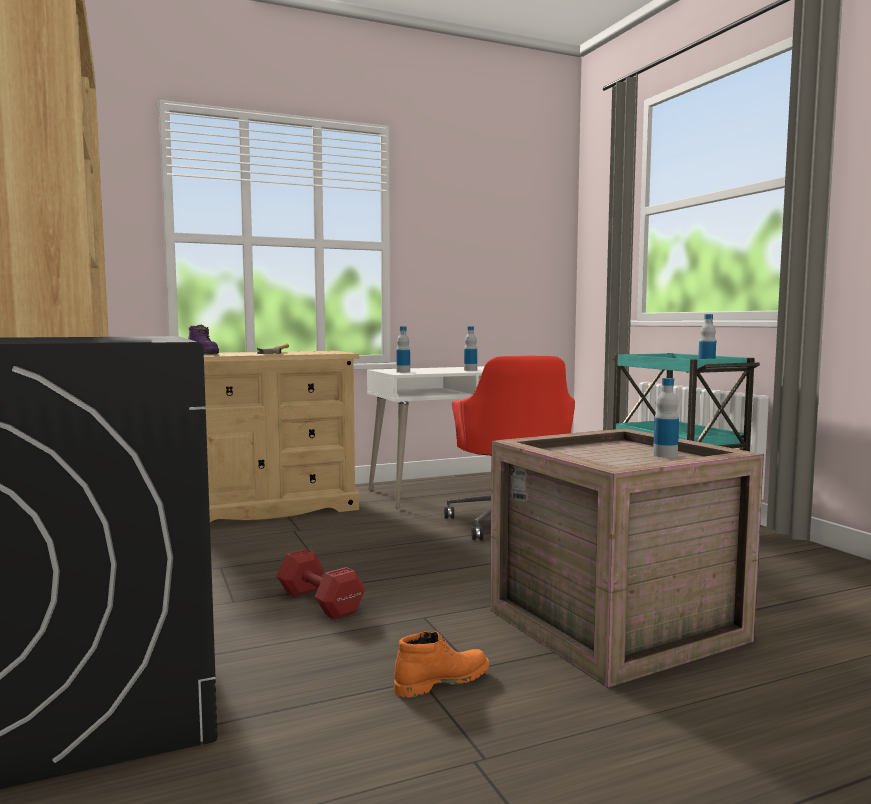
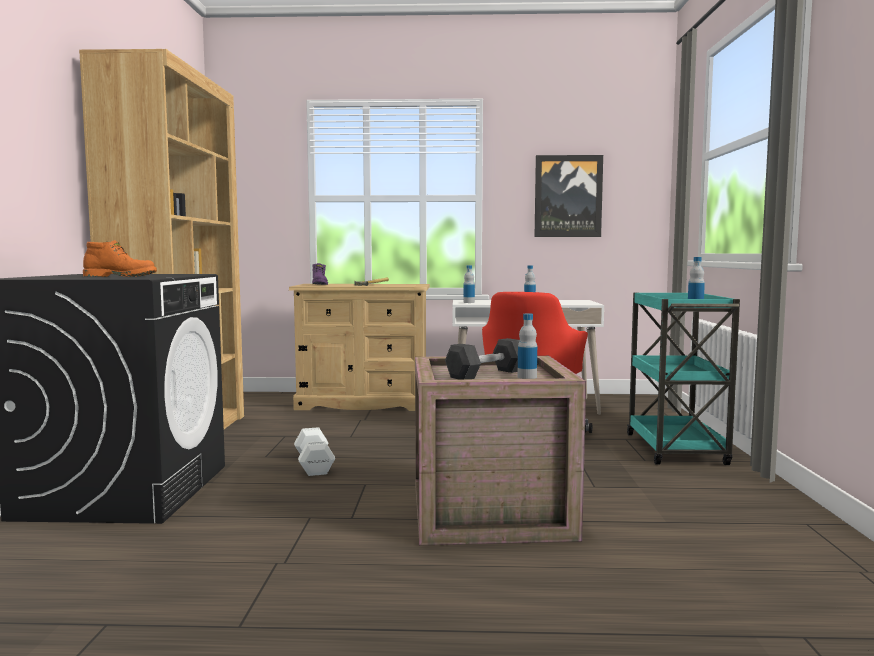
camera: 25 degrees right, 0 degrees up
red dumbbell [276,549,365,619] -> white dumbbell [294,427,335,476]
orange boot [394,631,489,698] -> orange boot moved to [83,240,157,277]
none -> black dumbbell [445,338,520,379]
none -> picture [535,155,603,237]

